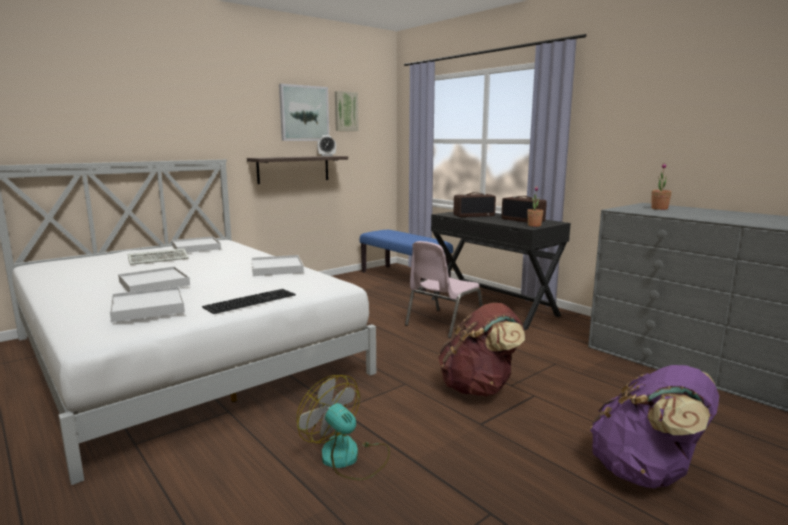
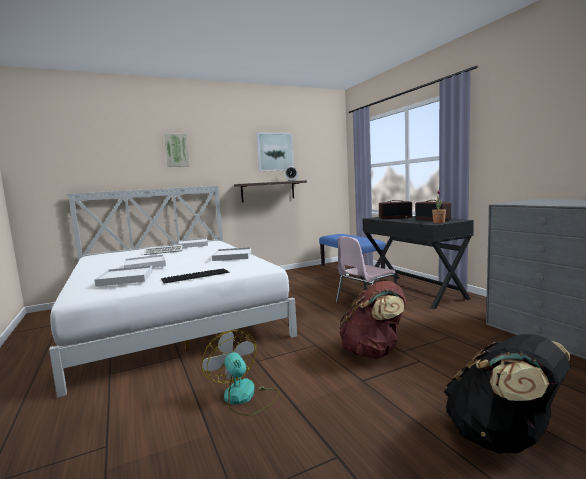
camera: 15 degrees right, 5 degrees down
picture [335,91,359,131] -> picture moved to [164,134,190,167]
purple backpack [590,365,719,489] -> black backpack [444,334,571,454]
potted plant [651,163,672,210] -> none

